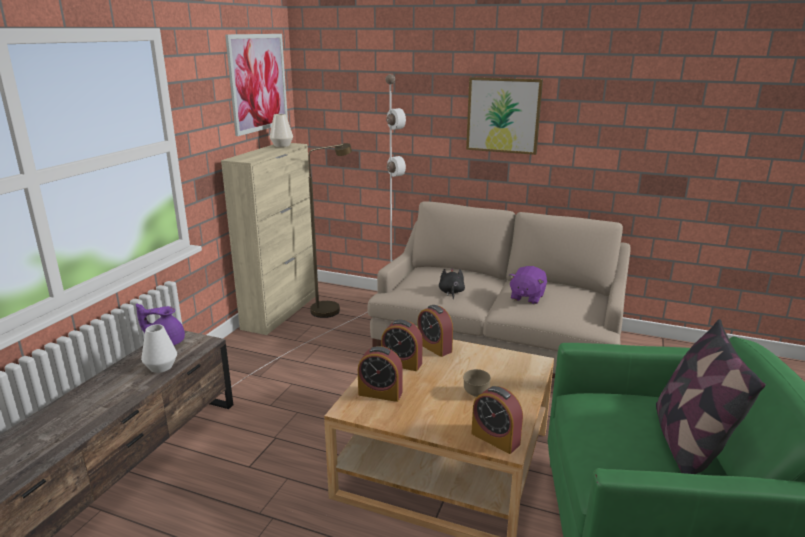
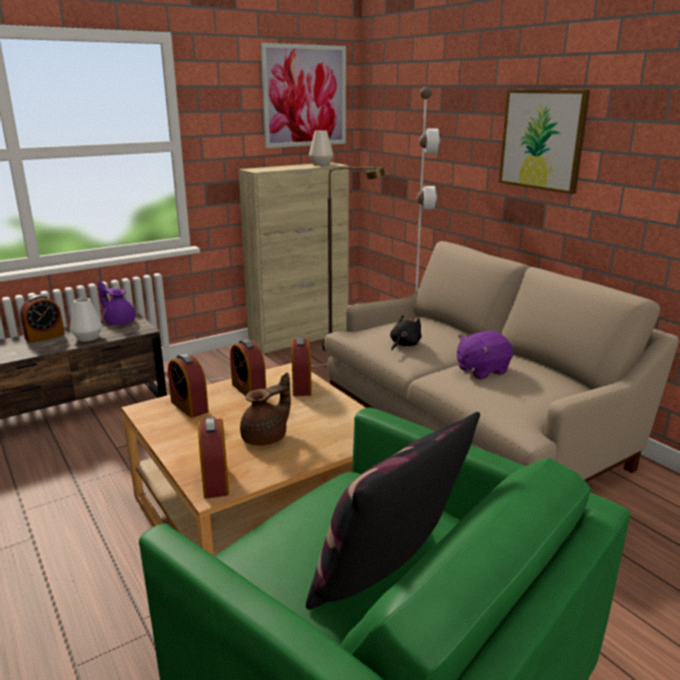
camera: 35 degrees right, 0 degrees up
brown bowl [463,369,491,397] -> brown teapot [240,372,291,446]
none -> alarm clock [20,295,65,343]

